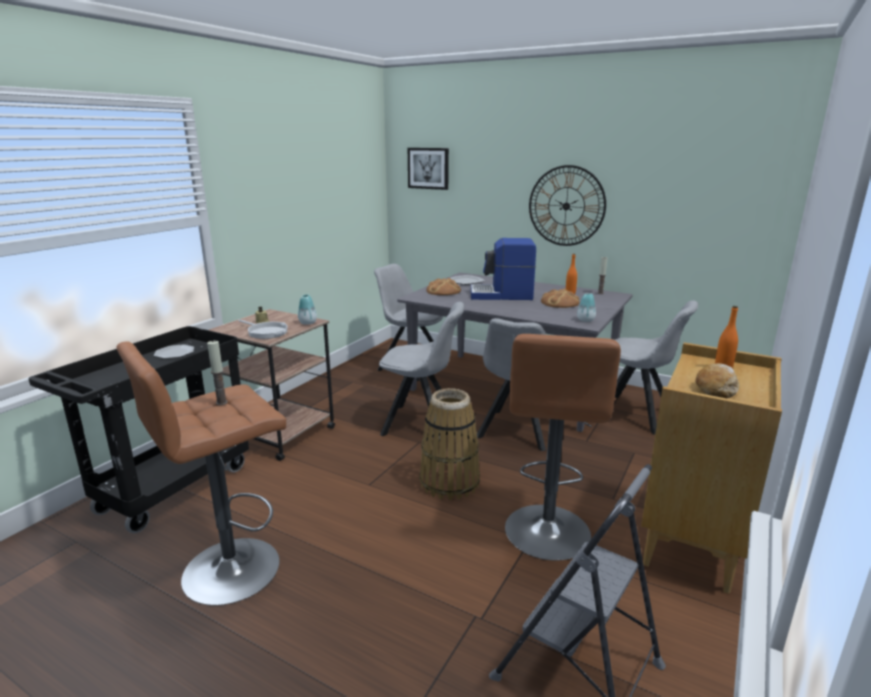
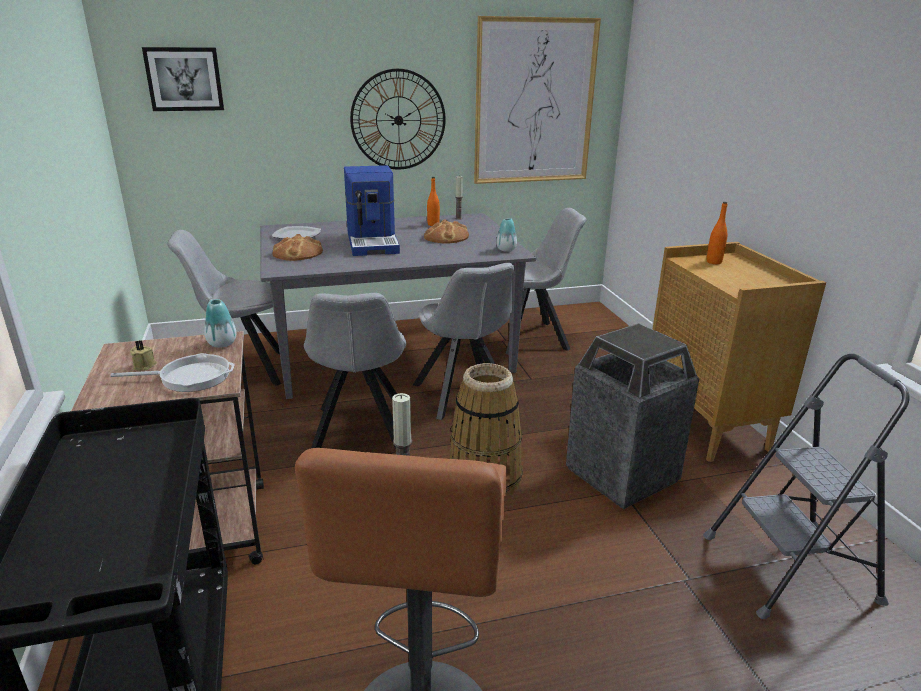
camera: 45 degrees left, 5 degrees up
plate [154,344,194,359] -> none
grey chair [379,302,465,442] -> grey chair turned 120 degrees clockwise [304,293,406,449]
coffee machine [471,238,536,300] -> coffee machine turned 60 degrees counterclockwise [344,165,400,256]
brown stool [505,334,621,561] -> trash can [566,323,699,509]
bread [695,363,739,398] -> none
none -> picture [474,16,601,184]

